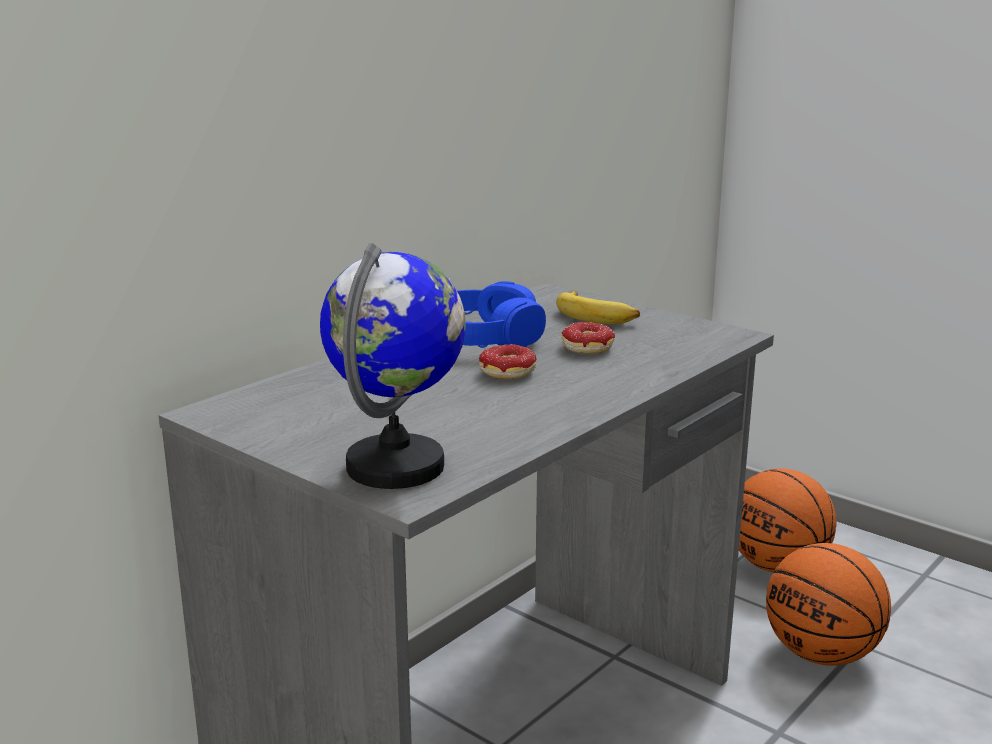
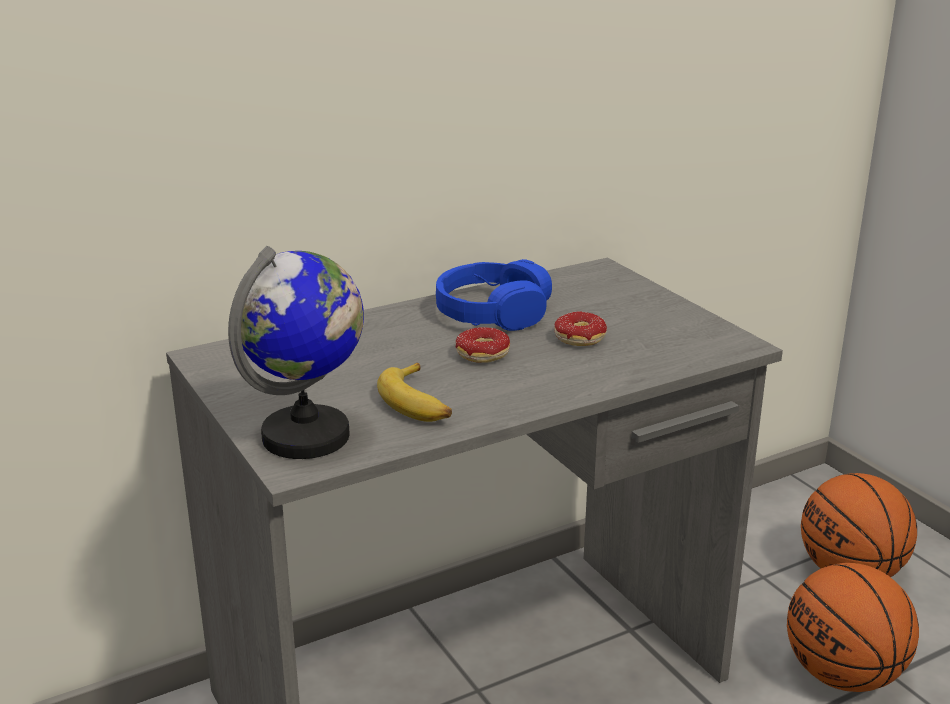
camera: 20 degrees right, 5 degrees up
banana [556,291,640,324] -> banana moved to [377,363,452,422]

